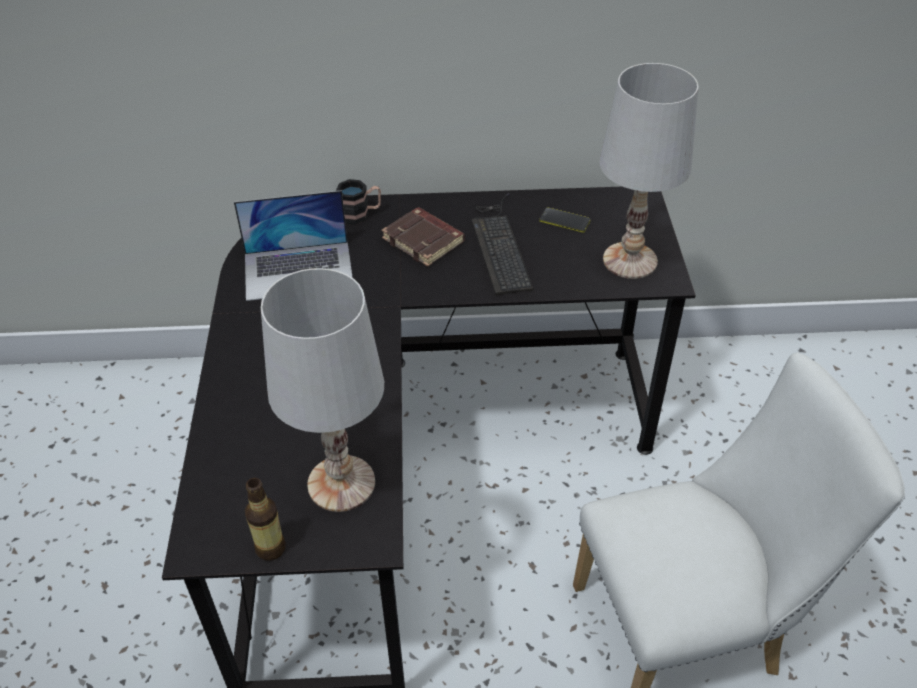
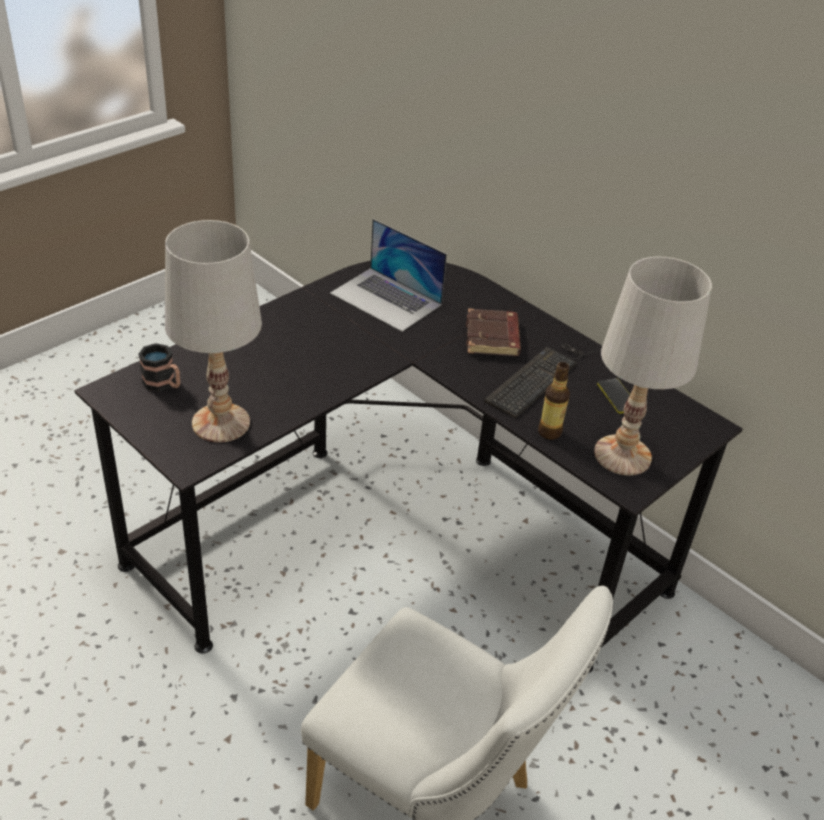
camera: 45 degrees right, 5 degrees down
bottle [245,478,286,561] -> bottle moved to [538,362,570,440]
mug [336,179,381,225] -> mug moved to [138,343,180,392]

